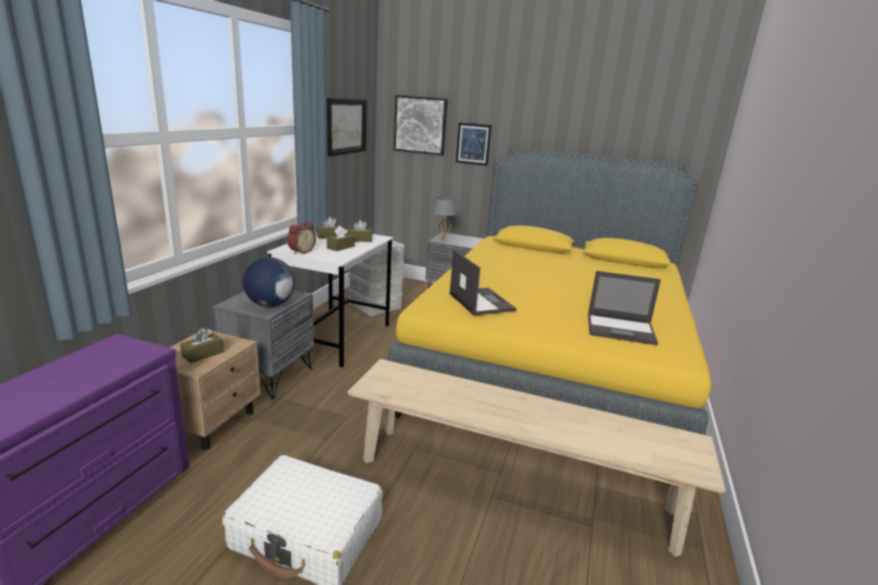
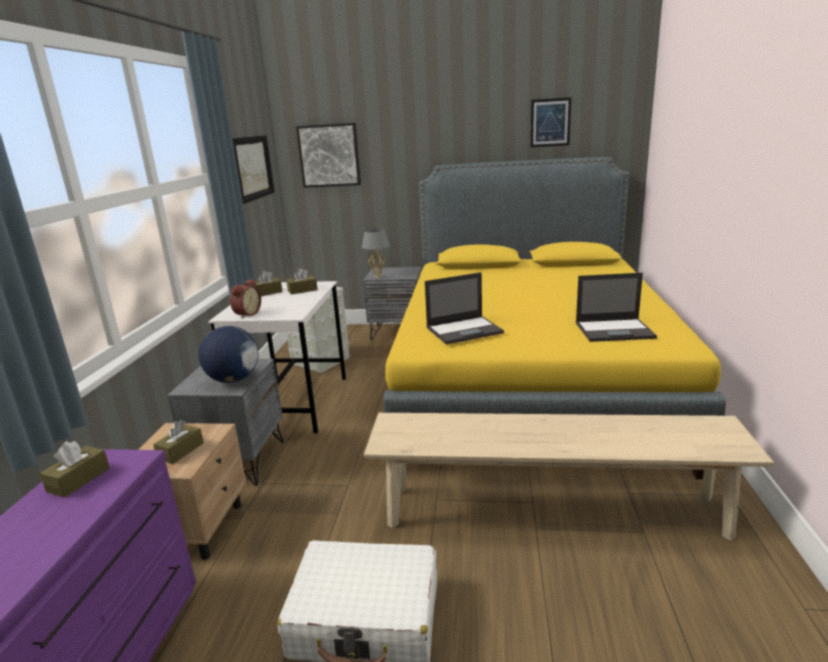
camera: 10 degrees left, 0 degrees up
brown tissue box [327,226,355,251] -> brown tissue box moved to [40,441,110,498]
laptop [449,250,517,315] -> laptop turned 105 degrees clockwise [425,272,504,344]
picture [456,122,492,166] -> picture moved to [530,97,571,147]

